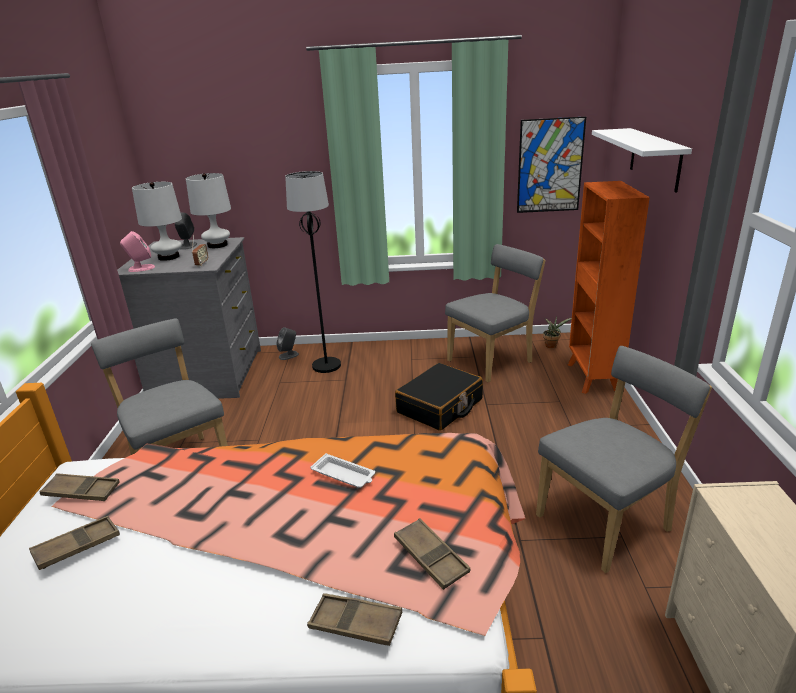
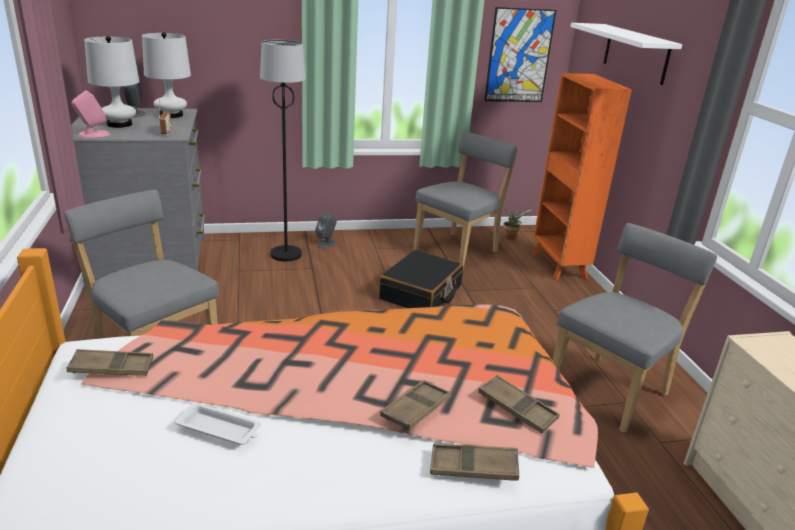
camera: 15 degrees left, 0 degrees up
brown tray [29,516,120,570] -> brown tray moved to [380,380,451,430]
grey speaker [276,327,299,360] -> grey speaker moved to [315,212,337,248]
white tray [310,453,375,488] -> white tray moved to [175,402,261,445]

